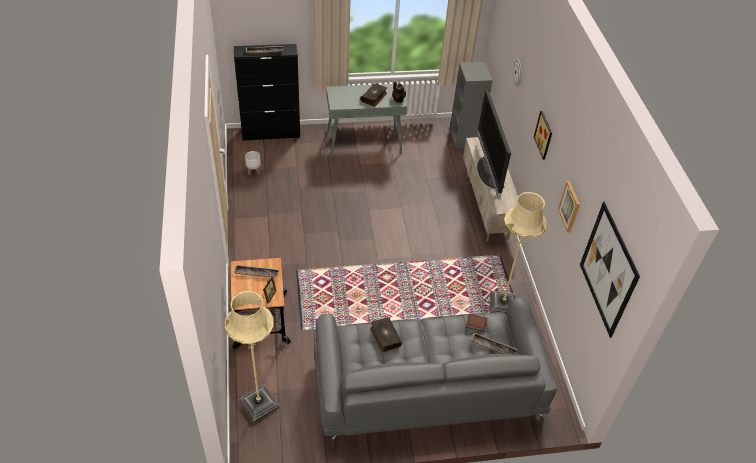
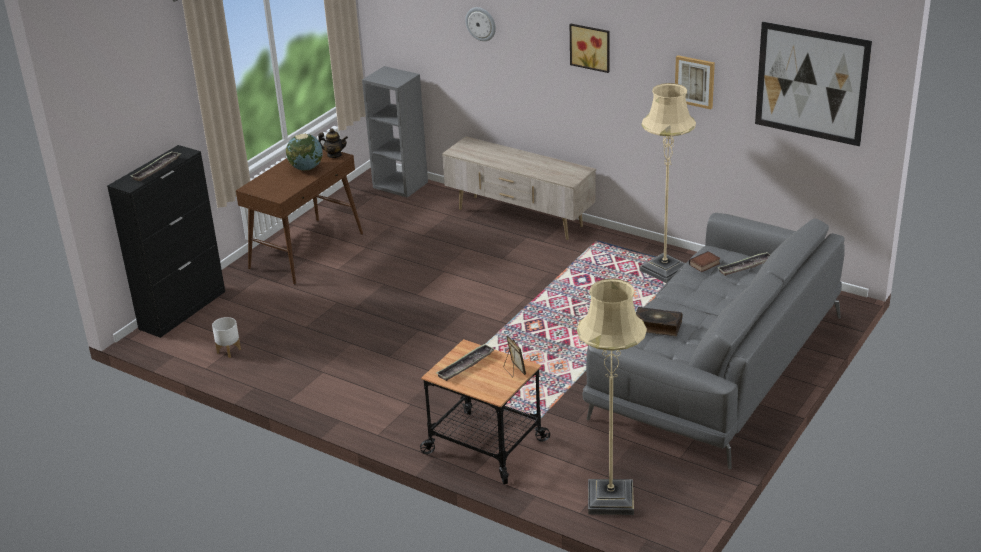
camera: 45 degrees left, 15 degrees down
grey console table [326,84,407,158] -> brown console table [236,149,363,284]
book [360,83,387,106] -> globe [286,134,323,171]
television [477,90,511,200] -> none

